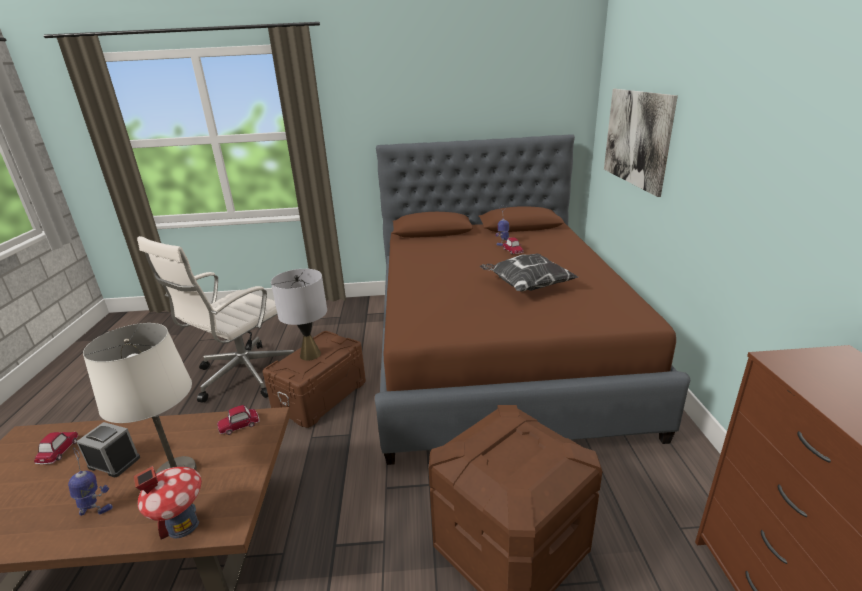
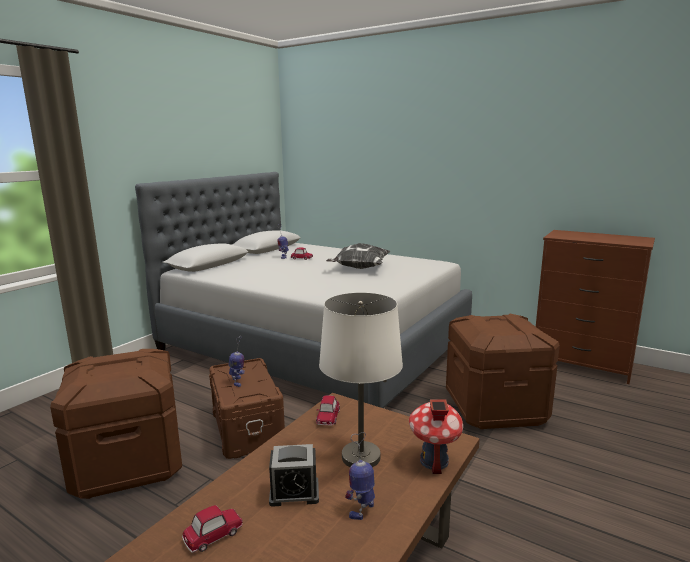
camera: 55 degrees left, 10 degrees down
toy car [34,432,79,464] -> toy car turned 105 degrees clockwise [182,505,243,553]
alarm clock [76,422,140,477] -> alarm clock turned 150 degrees counterclockwise [269,444,319,507]
white office chair [137,236,294,403] -> brown storage box [50,349,182,499]
grey table lamp [271,269,327,361] -> toy robot [229,336,245,387]
brown bed [375,134,690,465] -> grey bed [135,172,472,408]
picture [604,89,678,197] -> none

